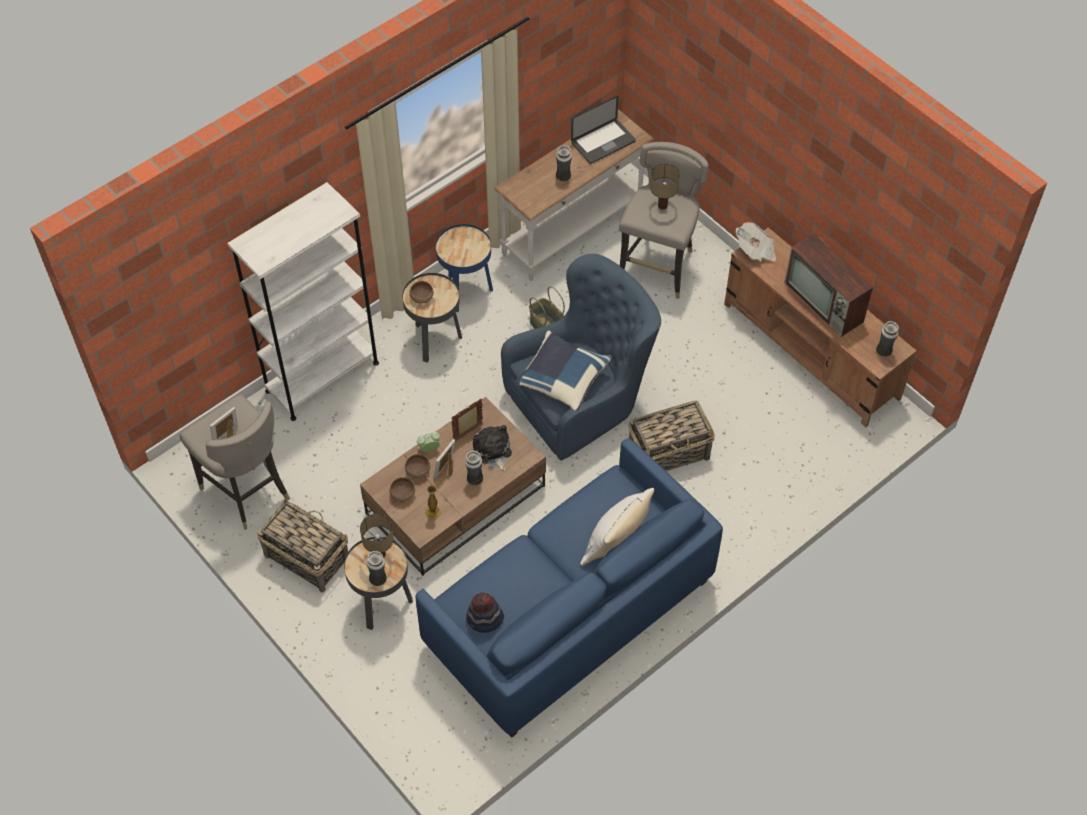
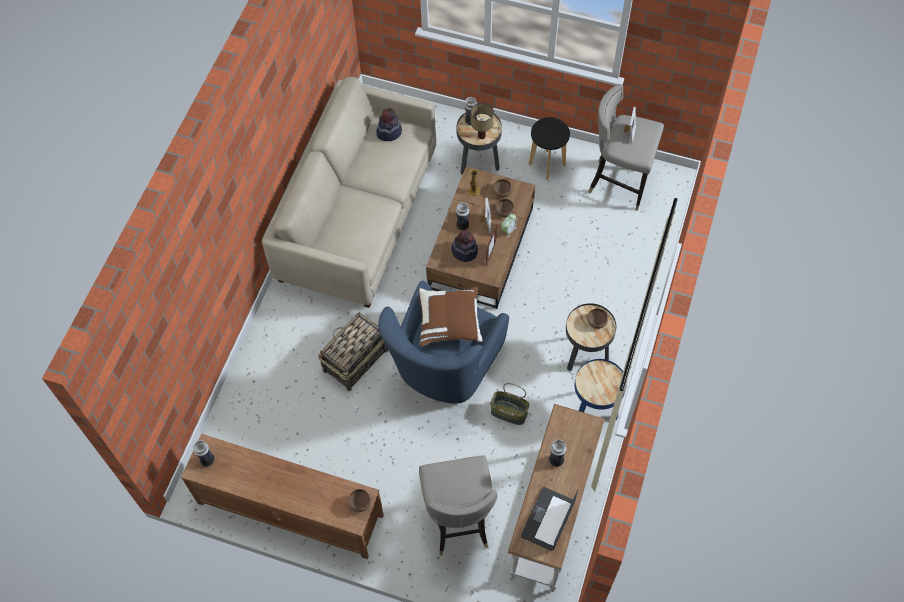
camera: 150 degrees right, 5 degrees up
white bookcase [227,182,379,421] -> none
basket [257,498,348,593] -> black stool [529,117,570,180]
blue sofa [416,438,723,738] -> beige sofa [262,77,436,308]
plush toy [473,425,512,472] -> hat [452,230,478,262]
blue pillow [515,331,612,411] -> brown pillow [418,287,482,347]
white pillow [580,488,654,566] -> none
table lamp [650,163,680,210] -> none
newspaper [736,222,776,261] -> brown bowl [348,489,371,512]
television [785,233,873,337] -> none

